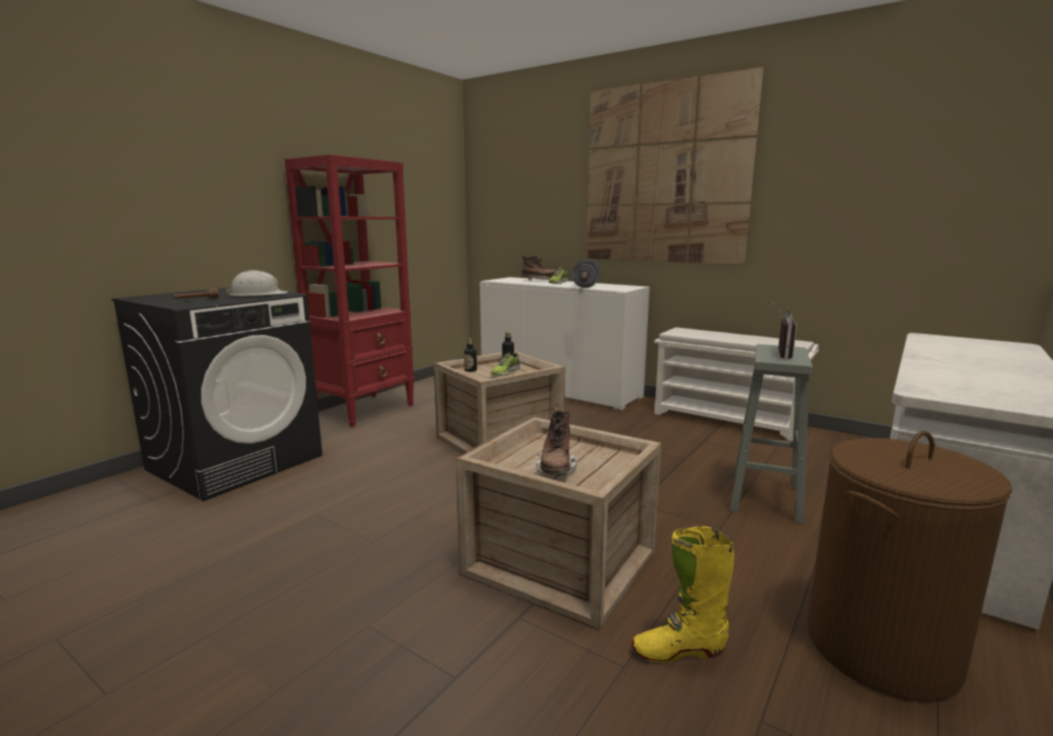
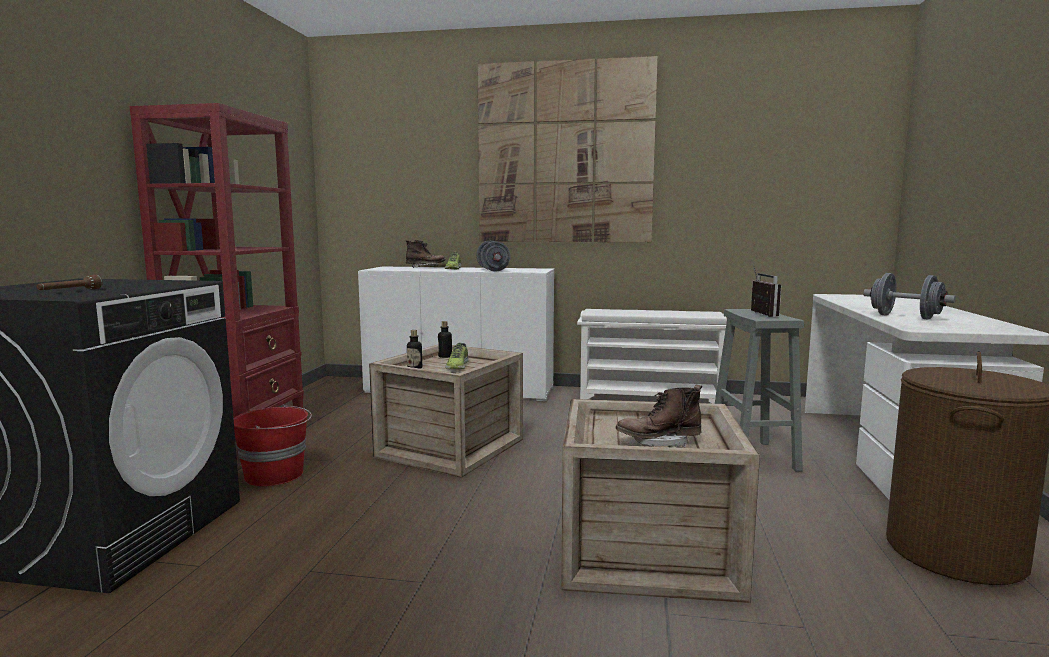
camera: 25 degrees left, 5 degrees down
white hard hat [225,270,288,296] -> none
brown boot [537,407,577,476] -> brown boot turned 105 degrees clockwise [616,385,702,447]
yellow boot [632,526,734,663] -> none
none -> red bucket [233,405,312,486]
none -> grey dumbbell [863,273,956,320]

